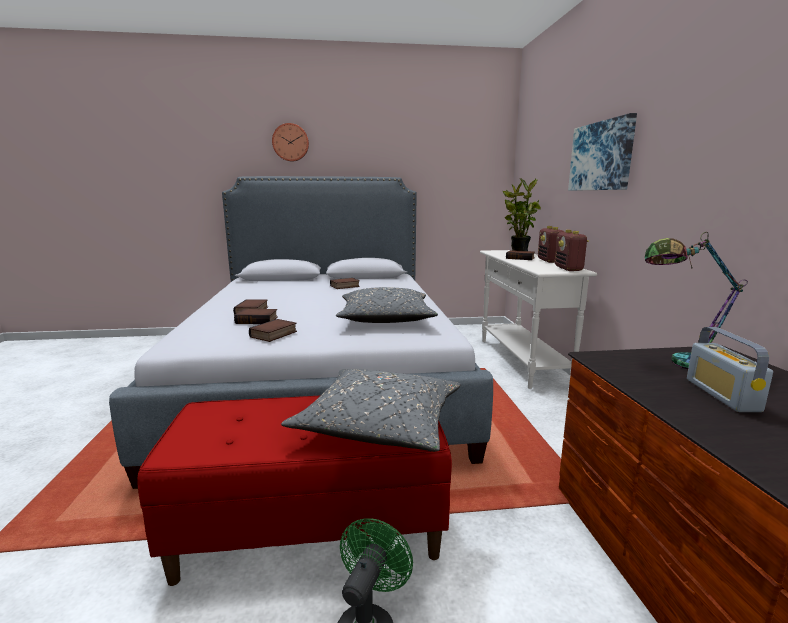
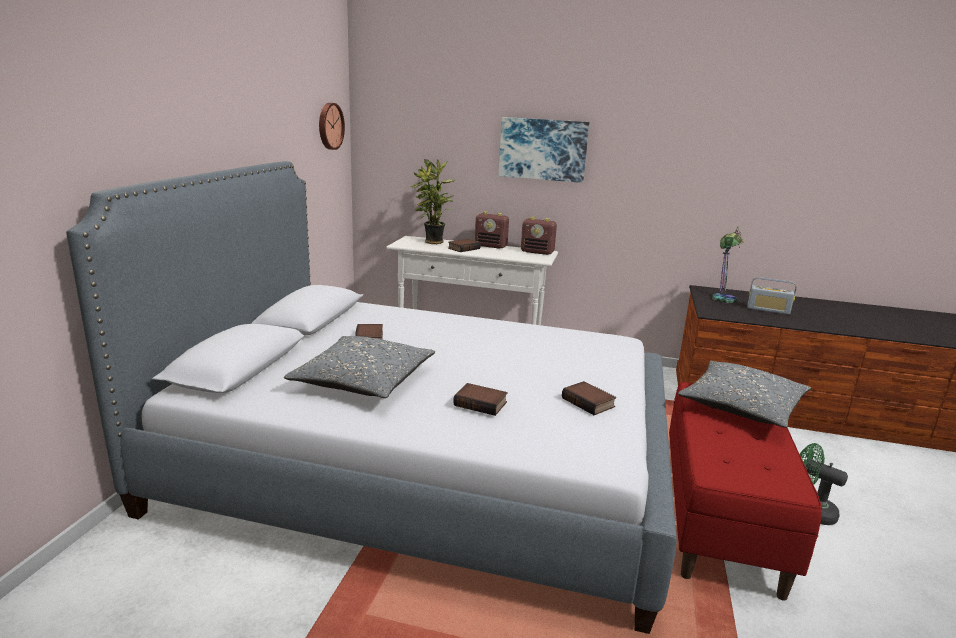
camera: 70 degrees left, 5 degrees up
book [234,309,278,324] -> none
wall clock [272,123,309,162] -> wall clock moved to [319,103,345,150]
grey pillow [336,287,438,323] -> grey pillow moved to [284,336,435,398]

